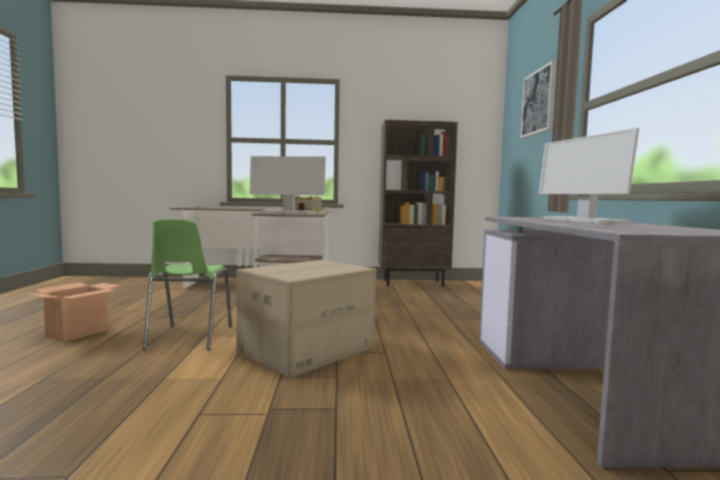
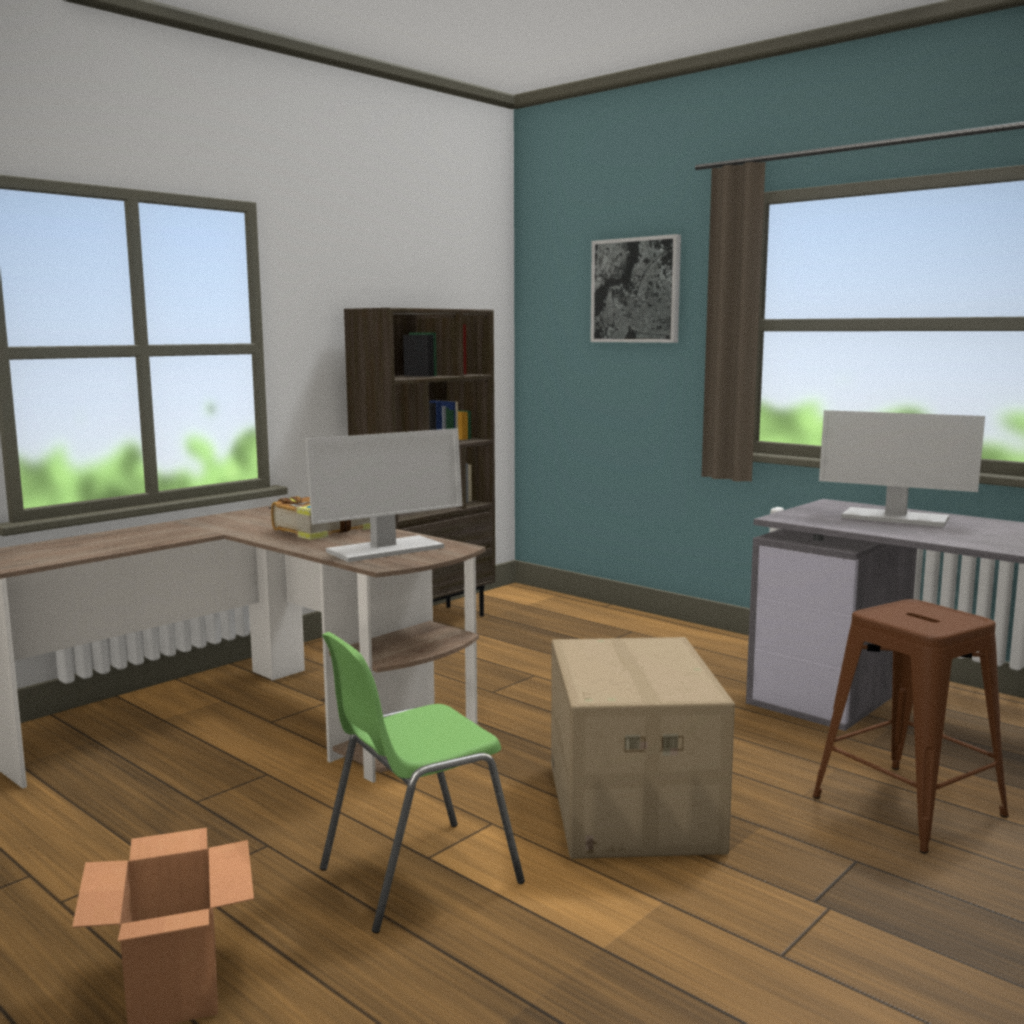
camera: 45 degrees left, 5 degrees up
green chair [143,219,232,350] -> green chair turned 105 degrees clockwise [320,632,525,933]
none -> brown stool [813,599,1009,853]

